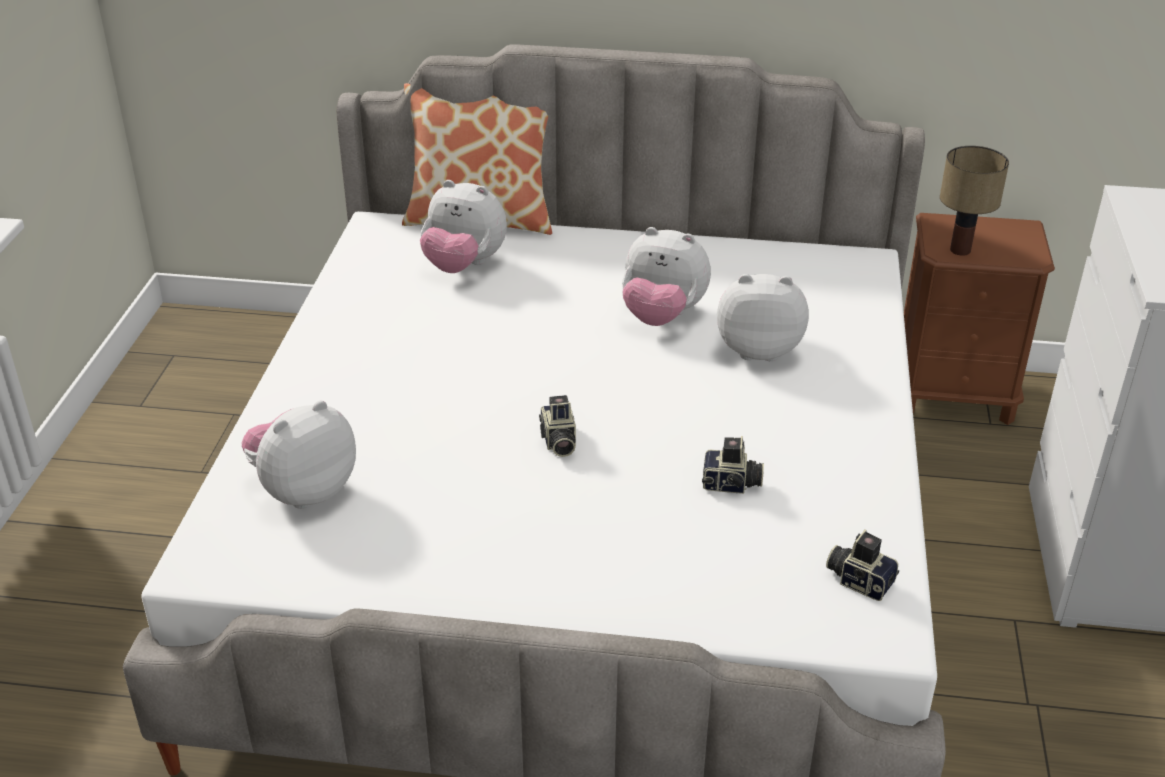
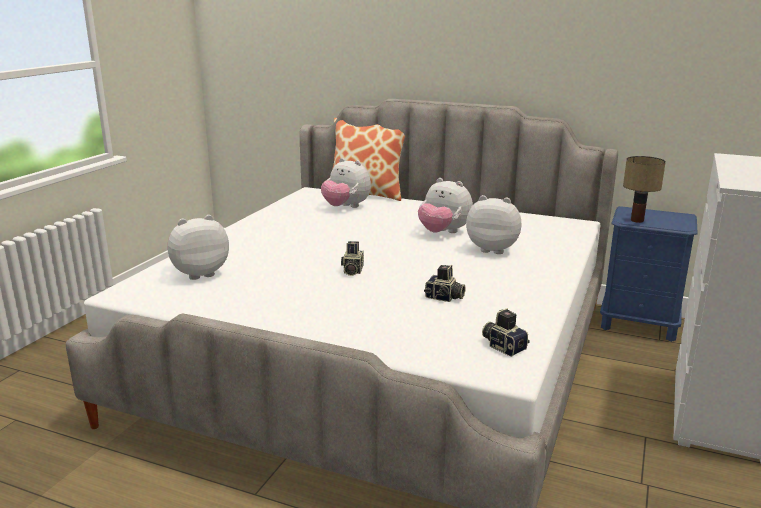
camera: 15 degrees right, 15 degrees down
brown nightstand [904,213,1055,425] -> blue nightstand [600,206,698,342]

